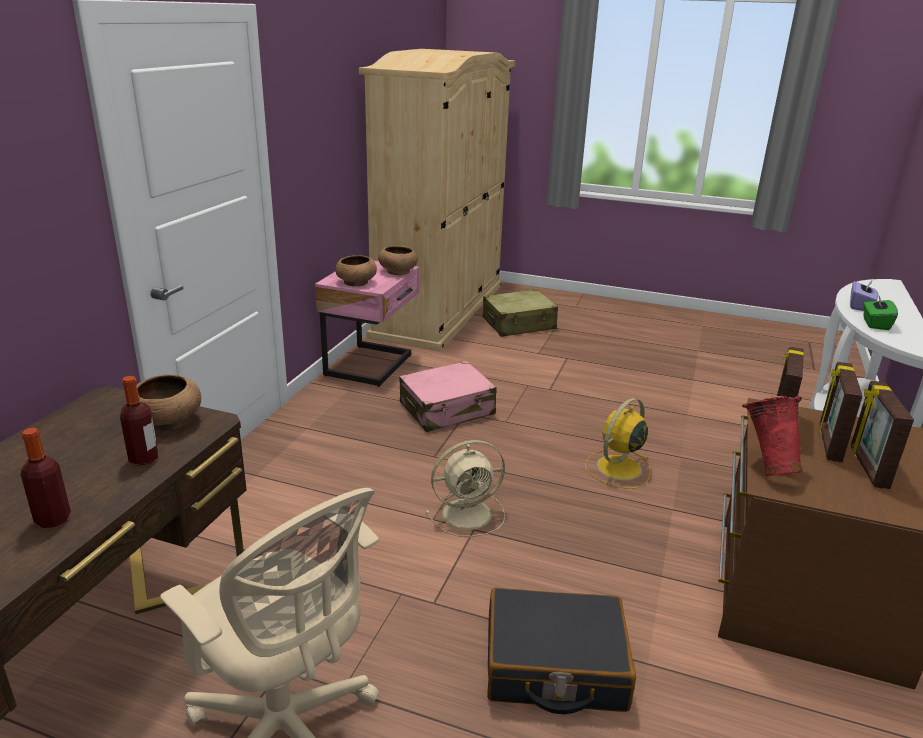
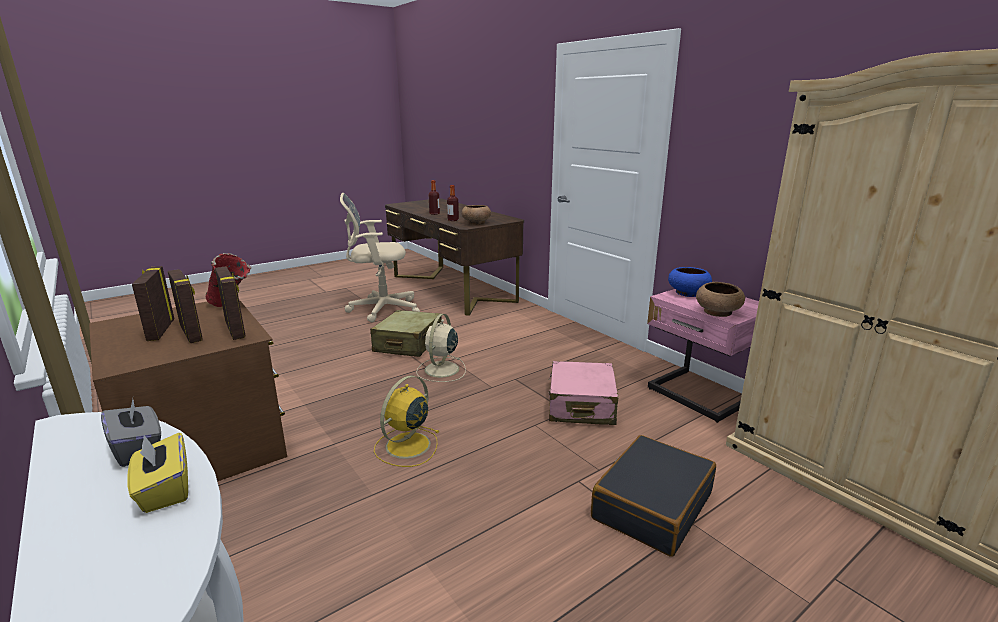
camera: 125 degrees right, 5 degrees down
brown bowl [335,255,377,287] -> blue bowl [668,267,712,297]
beige suitcase [483,289,558,337] -> beige suitcase moved to [370,310,441,357]
black suitcase [487,587,636,714] -> black suitcase moved to [591,435,716,557]
yellow fan [585,398,651,489] -> yellow fan turned 135 degrees counterclockwise [374,376,439,467]
purple tissue box [850,280,878,311] -> yellow tissue box [127,433,188,513]
picture frame [851,381,914,489] -> picture frame turned 150 degrees counterclockwise [132,266,175,341]
green tissue box [863,296,898,330] -> grey tissue box [101,399,161,467]

